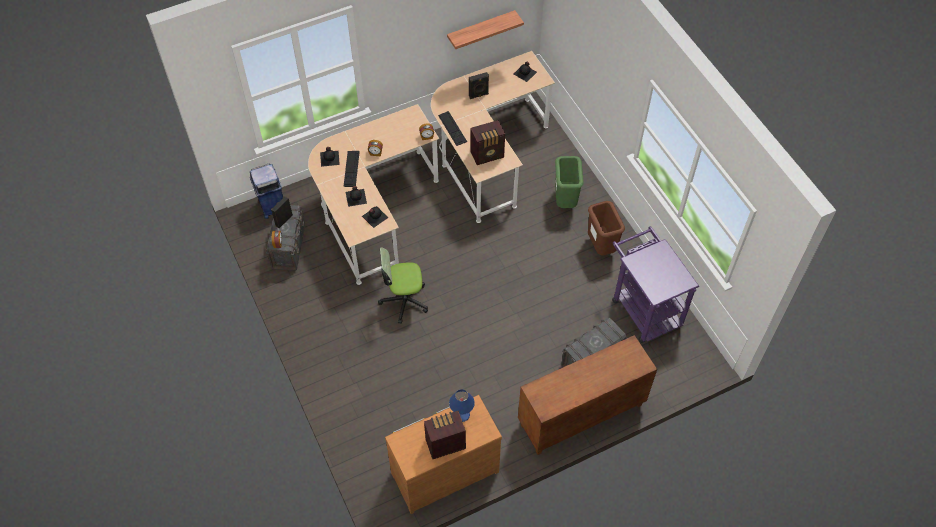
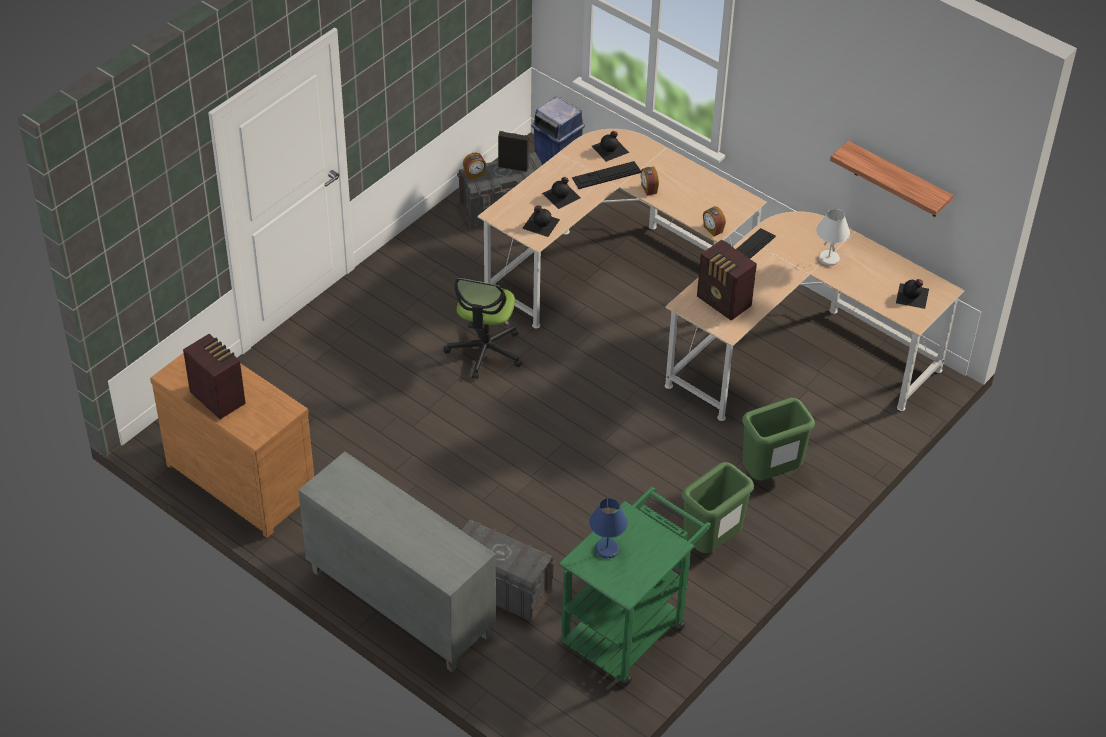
camera: 65 degrees right, 10 degrees down
office chair [378,247,428,324] -> office chair turned 135 degrees counterclockwise [443,278,523,379]
blue table lamp [449,389,475,422] -> blue table lamp moved to [589,498,628,559]
black speaker [469,72,489,99] -> white table lamp [816,209,850,266]
brown cabinet [518,335,657,455] -> grey cabinet [298,452,496,672]
brown trash can [588,201,625,256] -> green trash can [682,462,754,553]
purple cart [612,226,699,343] -> green cart [559,487,711,686]

